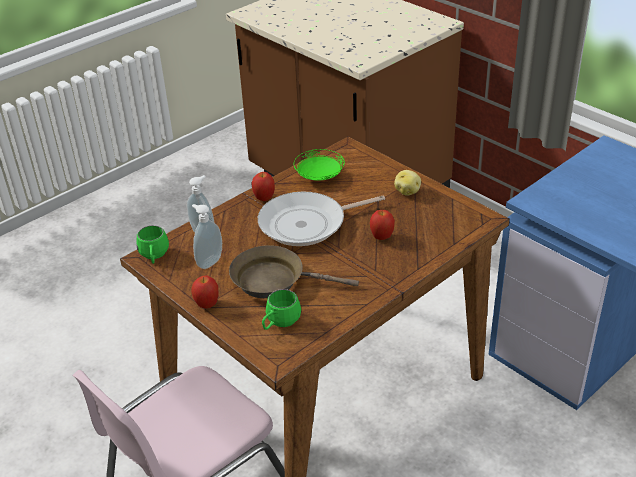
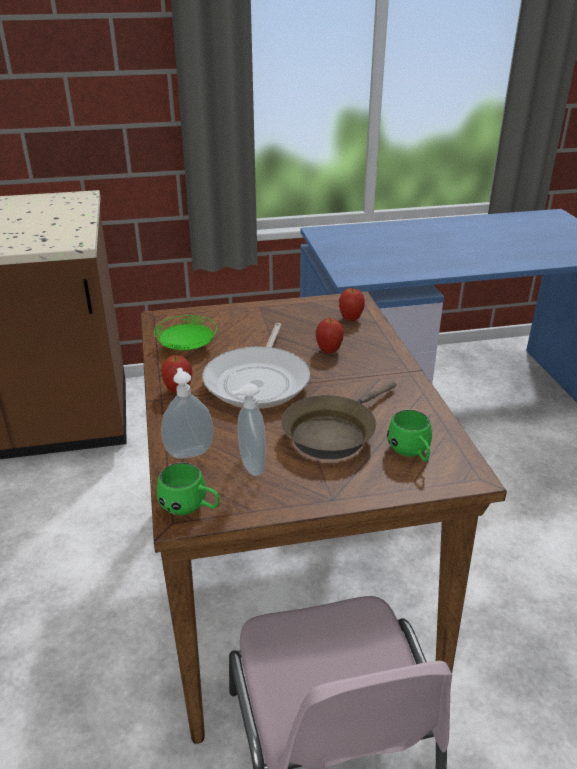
camera: 60 degrees left, 5 degrees down
apple [191,276,218,309] -> apple moved to [339,288,365,321]
potato [394,170,421,196] -> none

